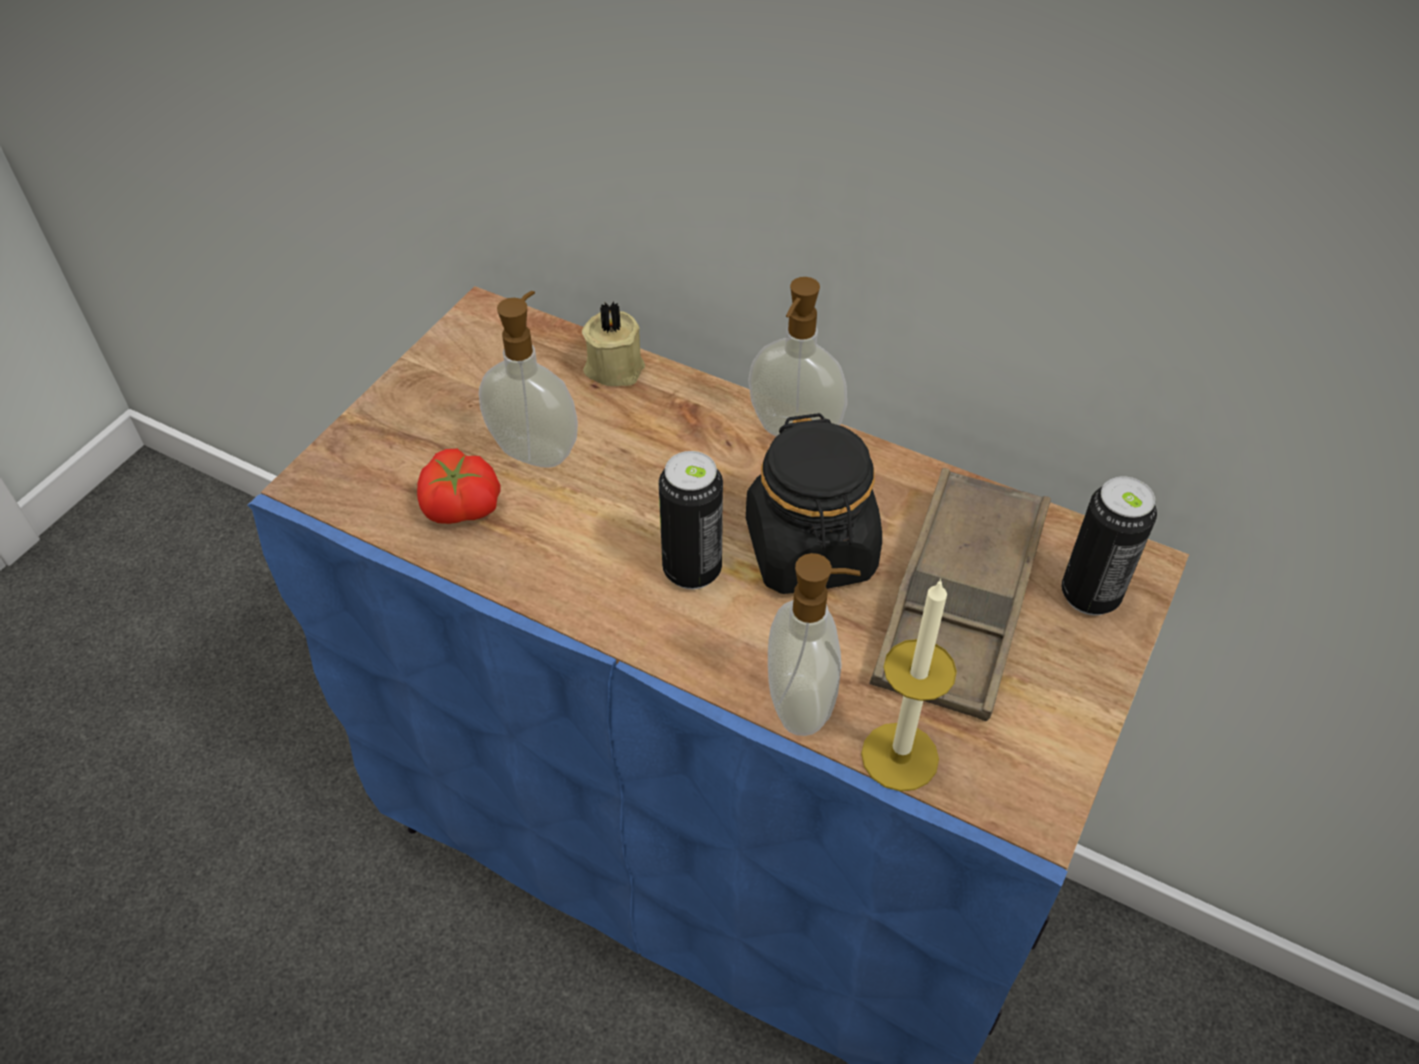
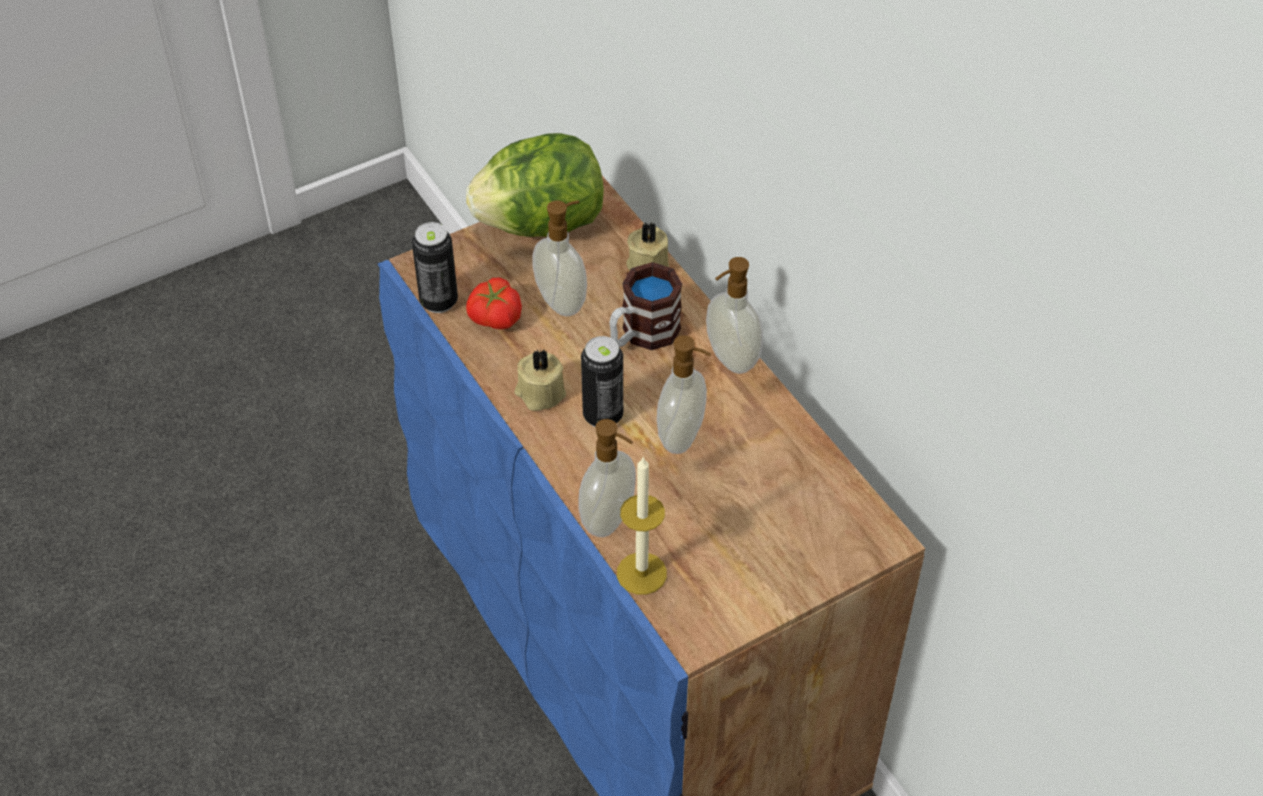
camera: 30 degrees right, 0 degrees up
black jar [746,413,882,594] -> soap dispenser [657,335,711,454]
brown tray [869,468,1051,721] -> none
can [1061,476,1157,616] -> can moved to [412,222,458,313]
none -> lettuce [466,133,604,237]
none -> beige candle [514,349,566,411]
none -> mug [609,262,682,350]

